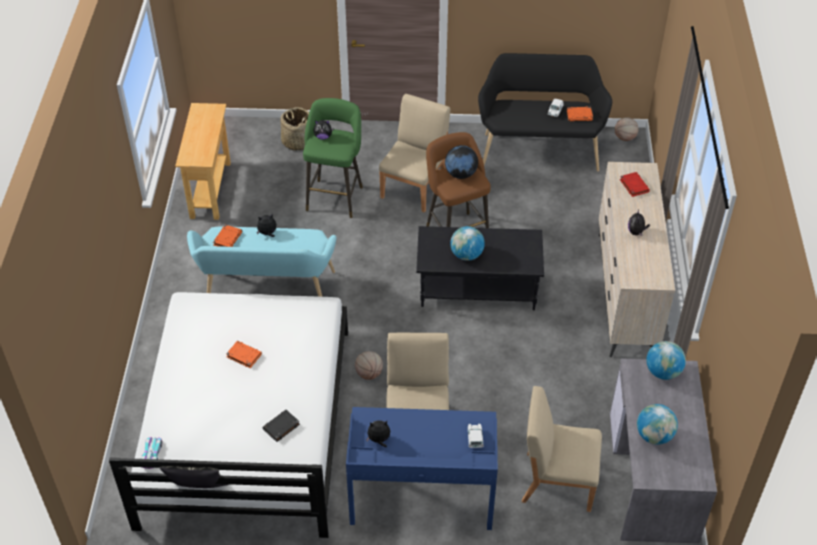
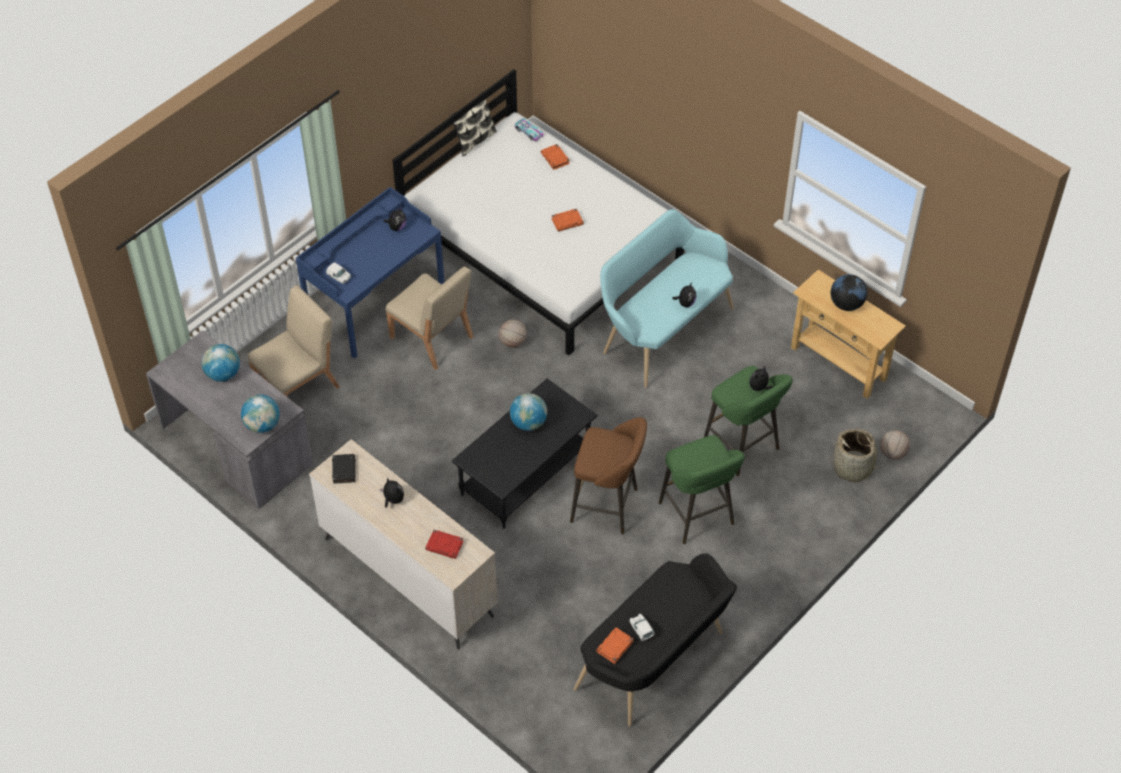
camera: 130 degrees right, 5 degrees up
orange book [213,225,242,247] -> orange book moved to [541,144,570,170]
black book [262,410,300,442] -> black book moved to [332,454,356,484]
beige chair [379,94,450,213] -> green stool [659,435,745,544]
globe [445,145,478,179] -> globe moved to [831,274,868,311]
basketball [615,117,639,141] -> basketball moved to [880,430,910,460]

